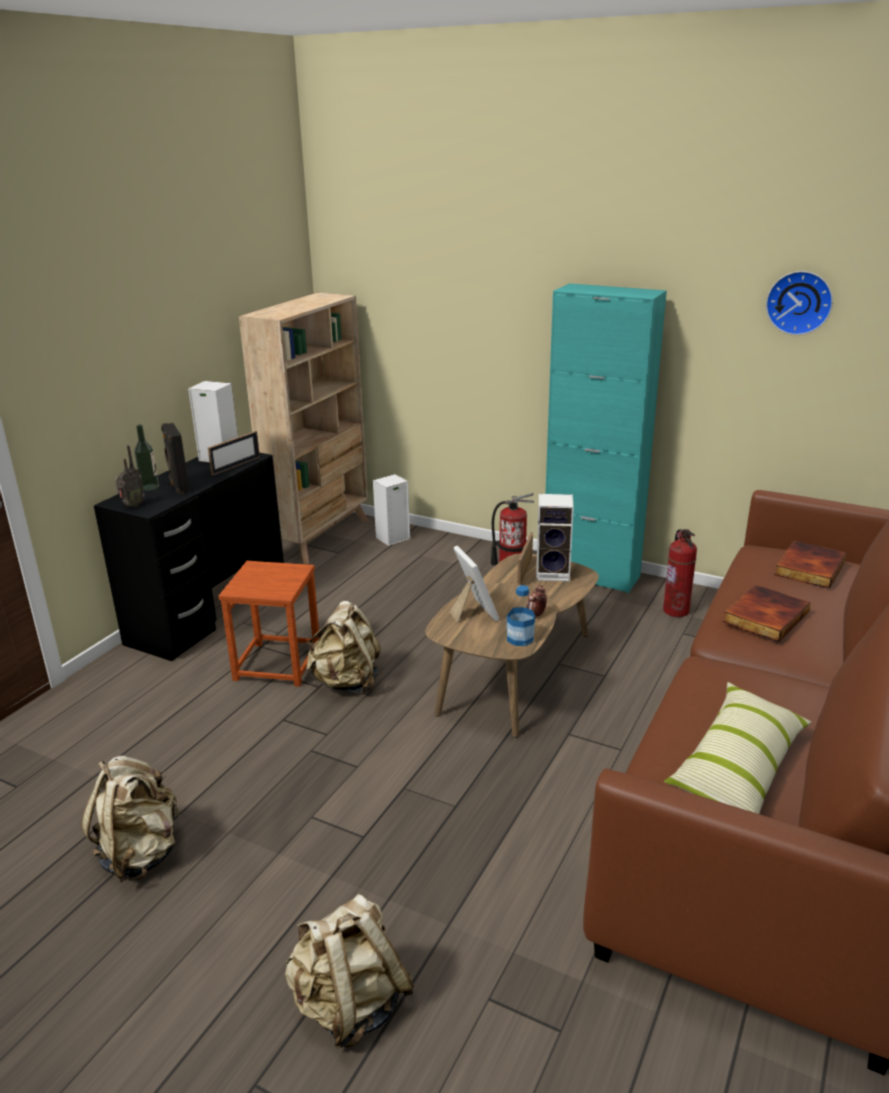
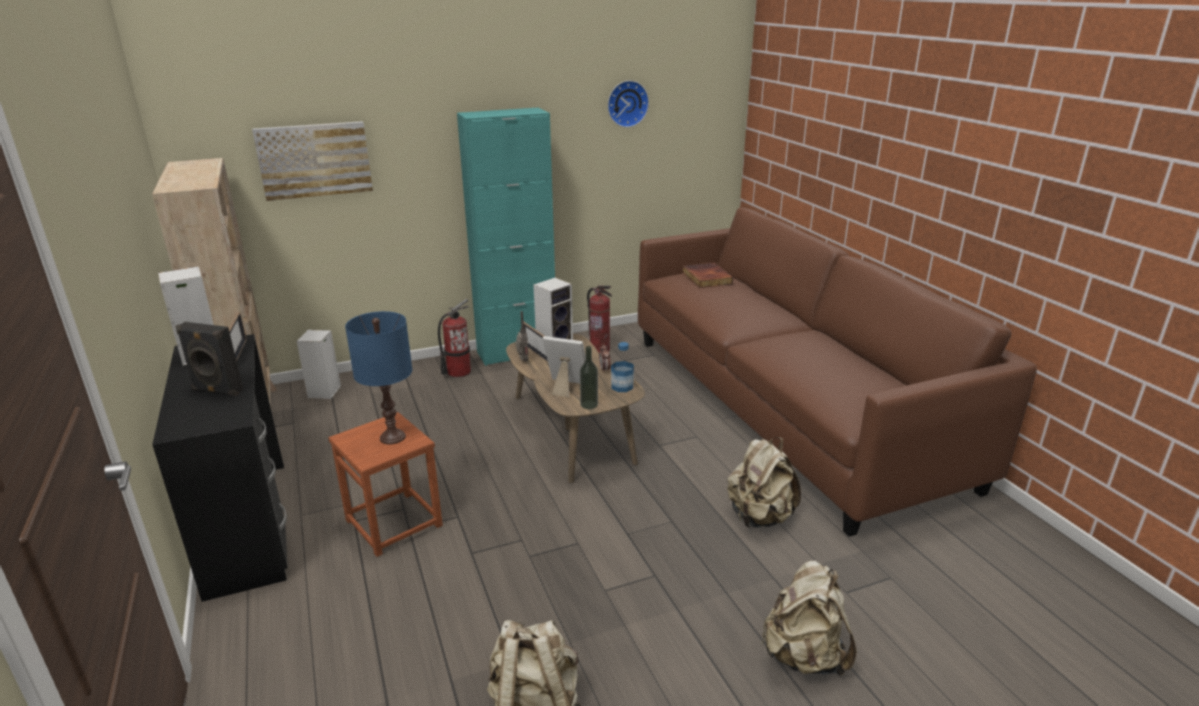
camera: 50 degrees left, 0 degrees up
radio [115,445,145,508] -> radio moved to [515,311,529,361]
bottle [134,425,159,491] -> bottle moved to [580,346,598,409]
beige backpack [306,601,381,694] -> beige backpack moved to [727,437,801,528]
pillow [664,682,812,814] -> none
book [722,585,810,642] -> none
none -> picture [252,121,373,201]
none -> blue table lamp [345,311,412,445]

